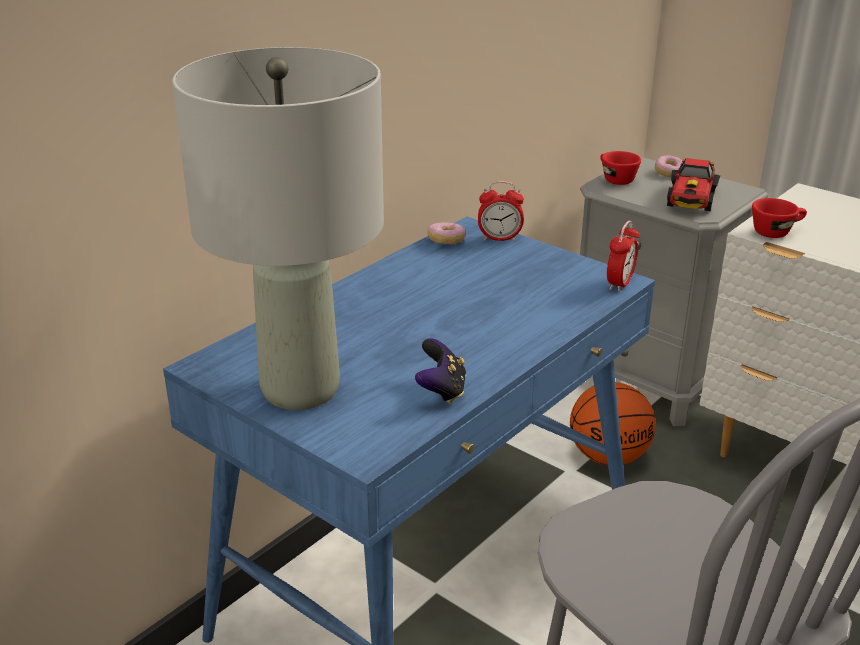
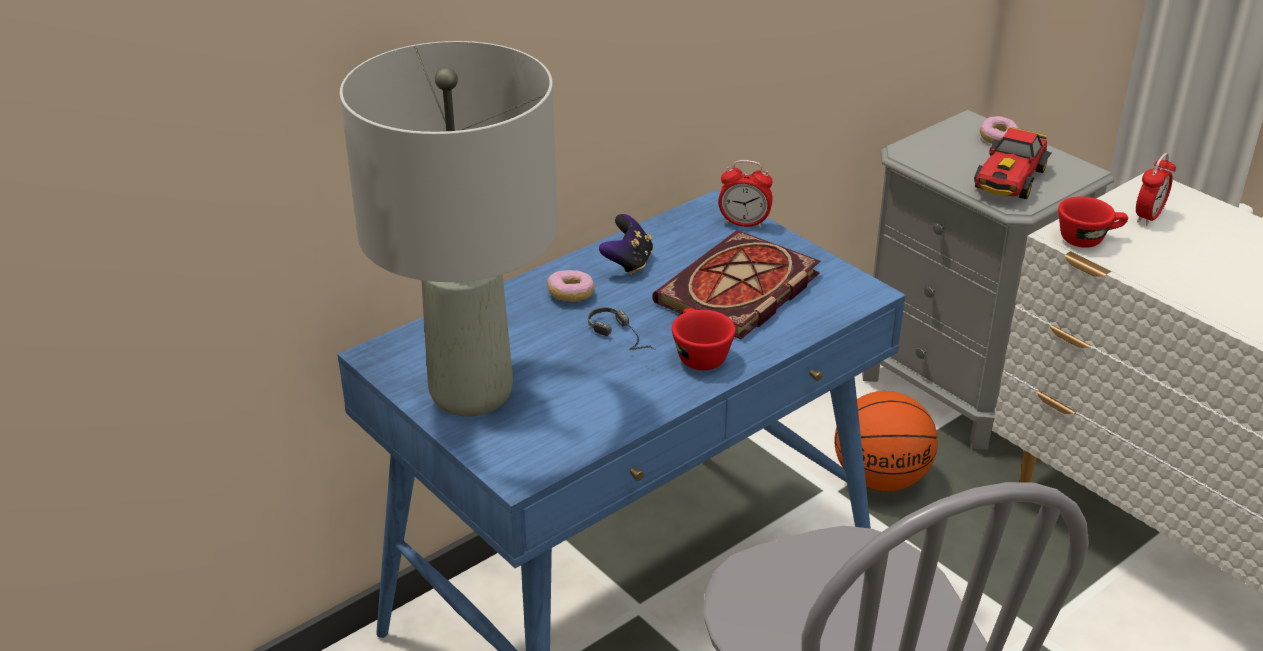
camera: 10 degrees right, 5 degrees up
game controller [415,338,466,404] -> game controller moved to [599,214,653,275]
donut [427,223,466,244] -> donut moved to [547,270,595,302]
red cup [600,151,641,185] -> red cup moved to [672,308,736,370]
alarm clock [607,221,640,292] -> alarm clock moved to [1136,153,1176,225]
none -> headphones [588,307,656,350]
none -> book [652,230,821,339]

